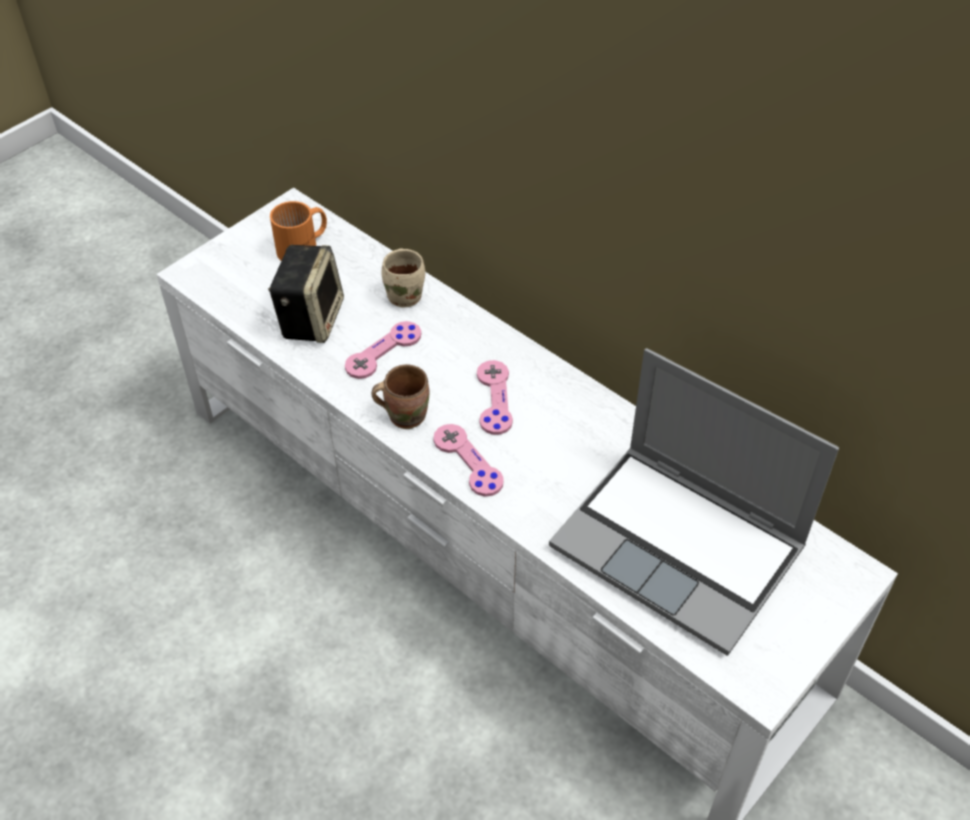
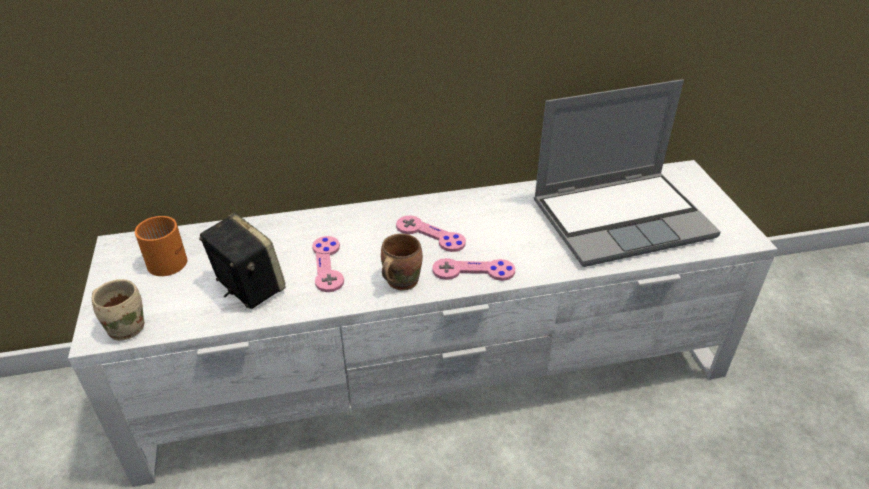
camera: 55 degrees left, 10 degrees down
beige mug [382,249,425,307] -> beige mug moved to [92,279,144,340]

